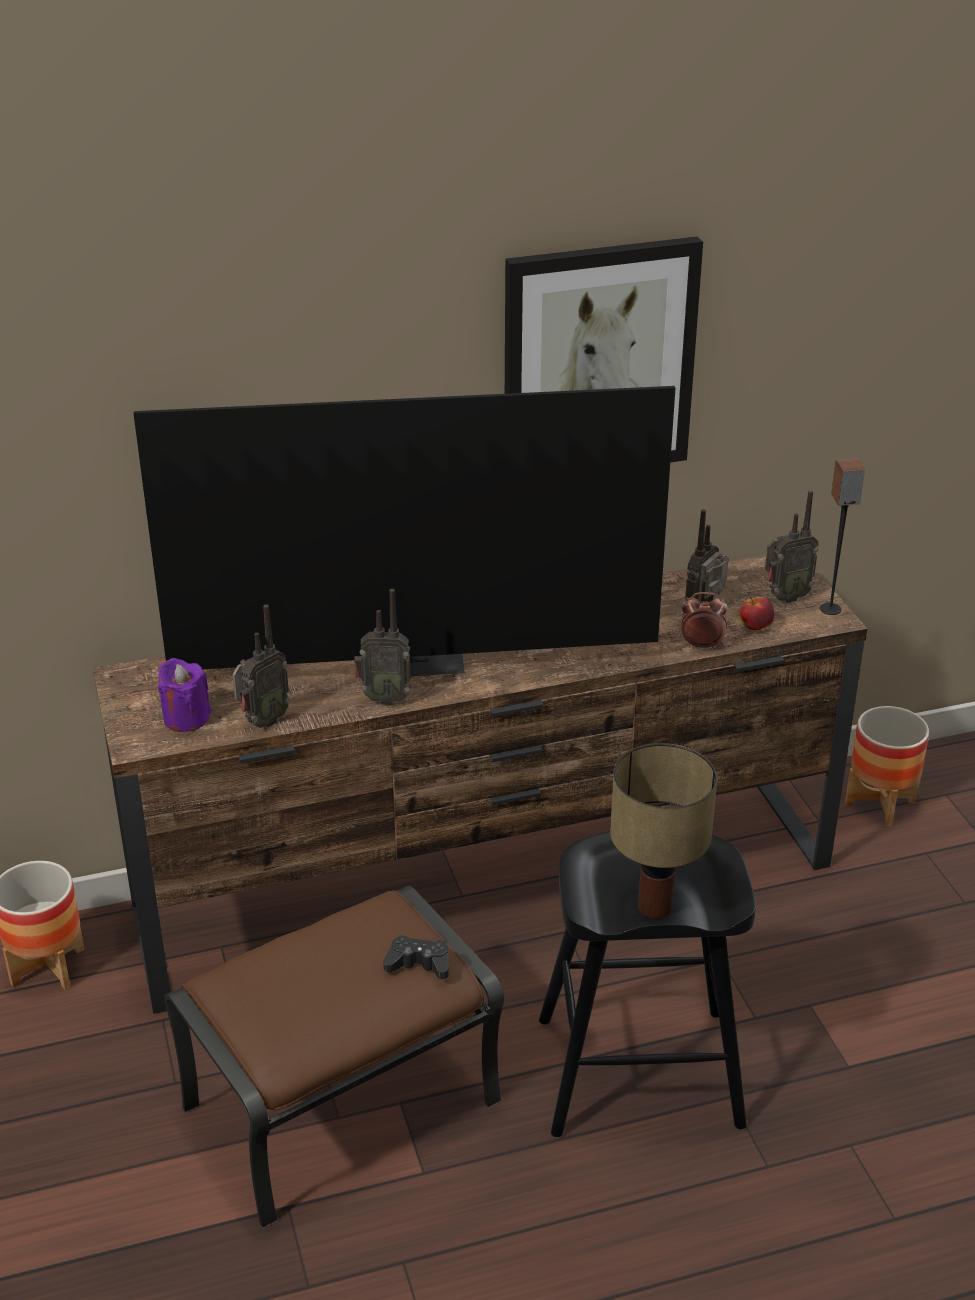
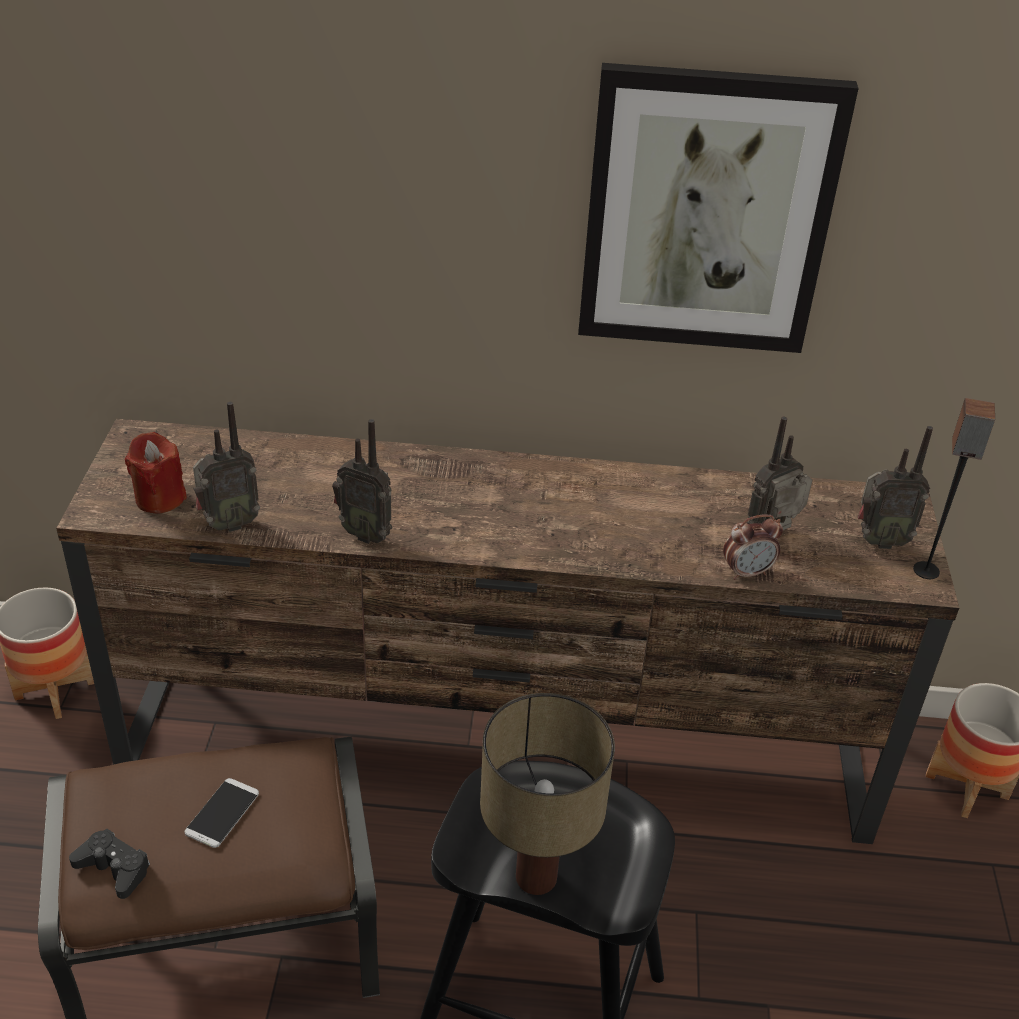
camera: 20 degrees right, 5 degrees up
television [133,386,675,676] -> none
purple candle [158,658,211,732] -> red candle [125,432,187,514]
black game controller [383,935,449,979] -> black game controller moved to [69,829,150,899]
alarm clock [681,592,728,649] -> alarm clock turned 135 degrees clockwise [723,514,783,580]
apple [739,597,774,630] -> none
none -> phone [185,778,259,848]

